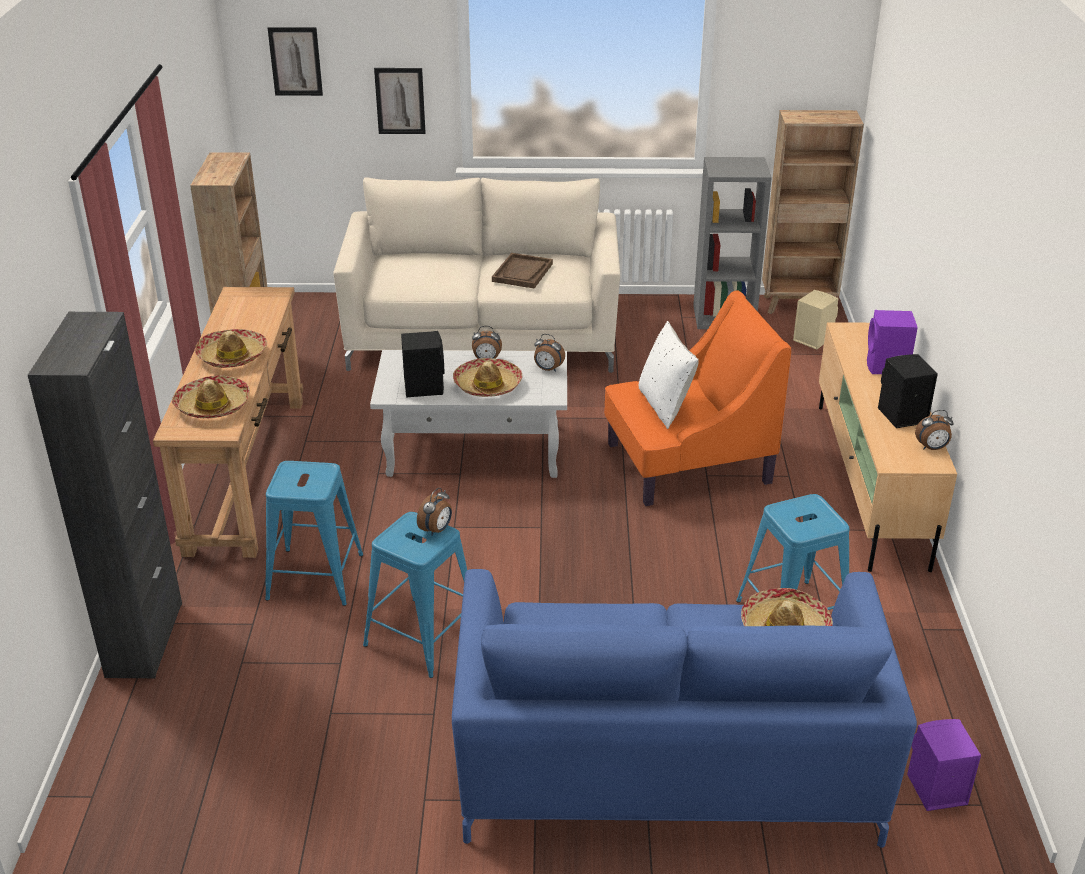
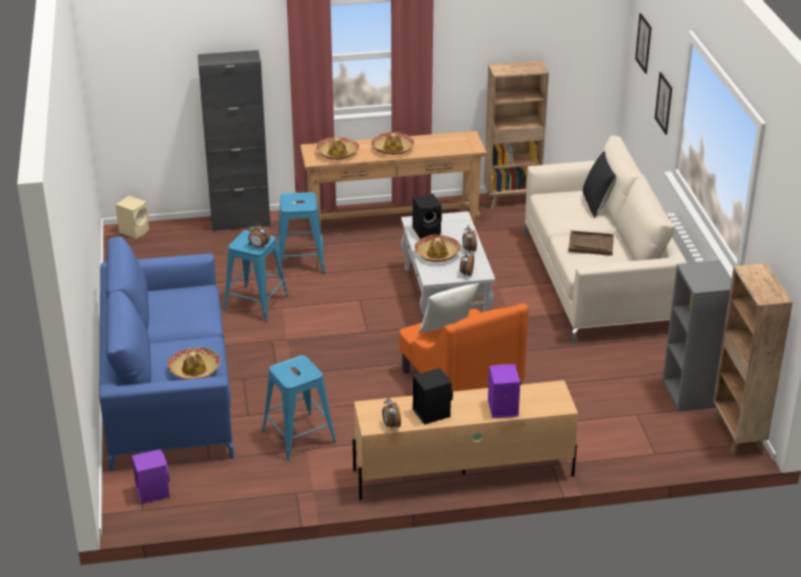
camera: 80 degrees right, 0 degrees up
beige speaker [793,290,839,350] -> beige speaker moved to [115,196,149,239]
none -> black pillow [583,151,617,218]

